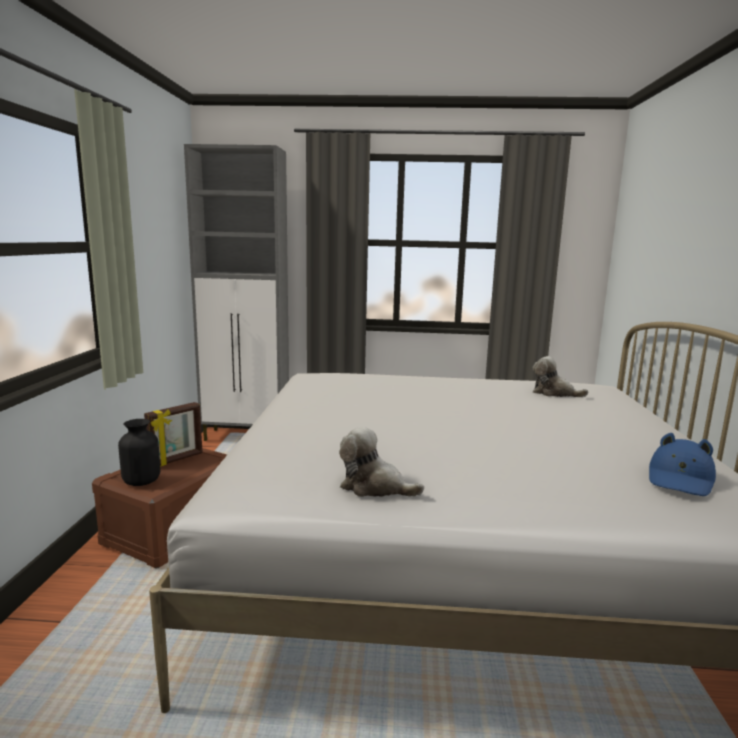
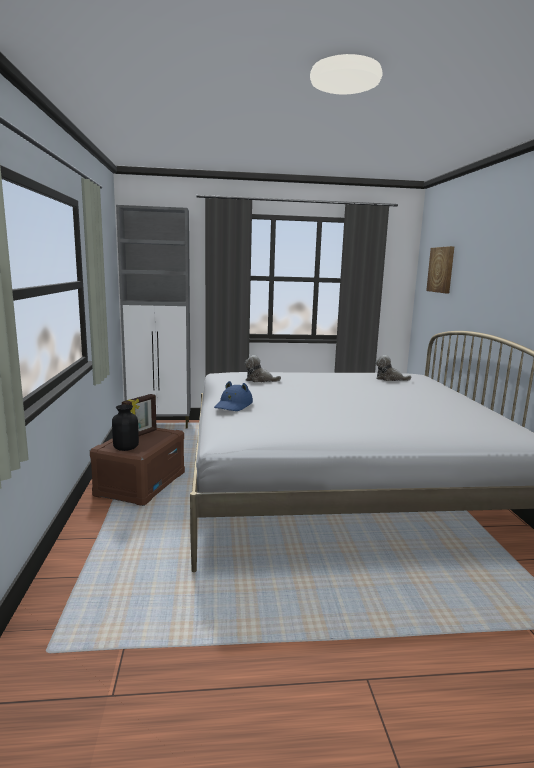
camera: 10 degrees left, 0 degrees up
plush toy [339,427,424,497] -> plush toy moved to [245,355,281,382]
blue hat [649,433,716,496] -> blue hat moved to [214,381,253,411]
none -> picture [426,246,455,293]

